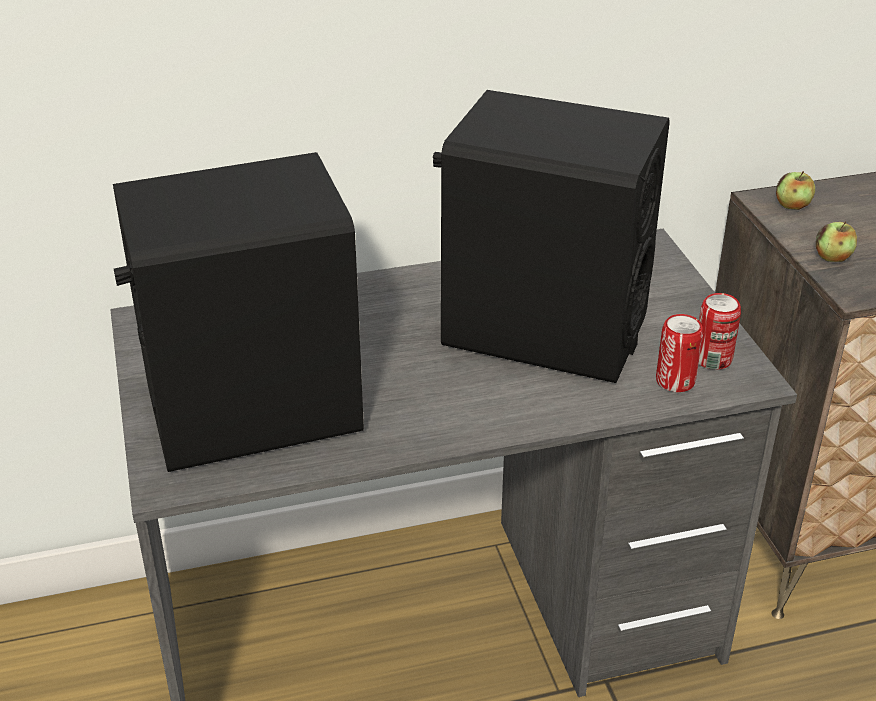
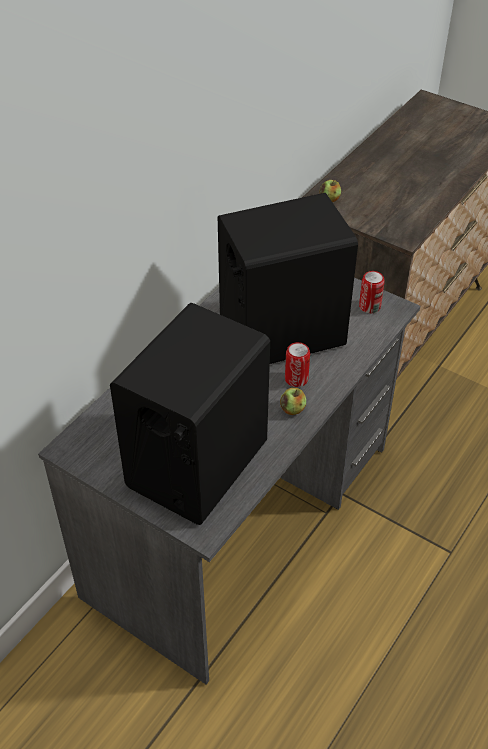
camera: 40 degrees left, 10 degrees up
can [656,314,703,392] -> can moved to [285,342,310,387]
apple [816,221,857,262] -> apple moved to [280,388,306,415]

